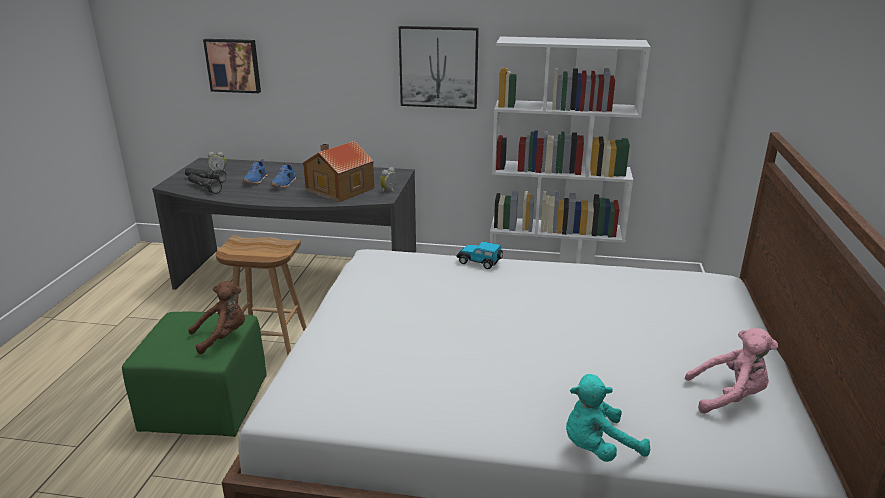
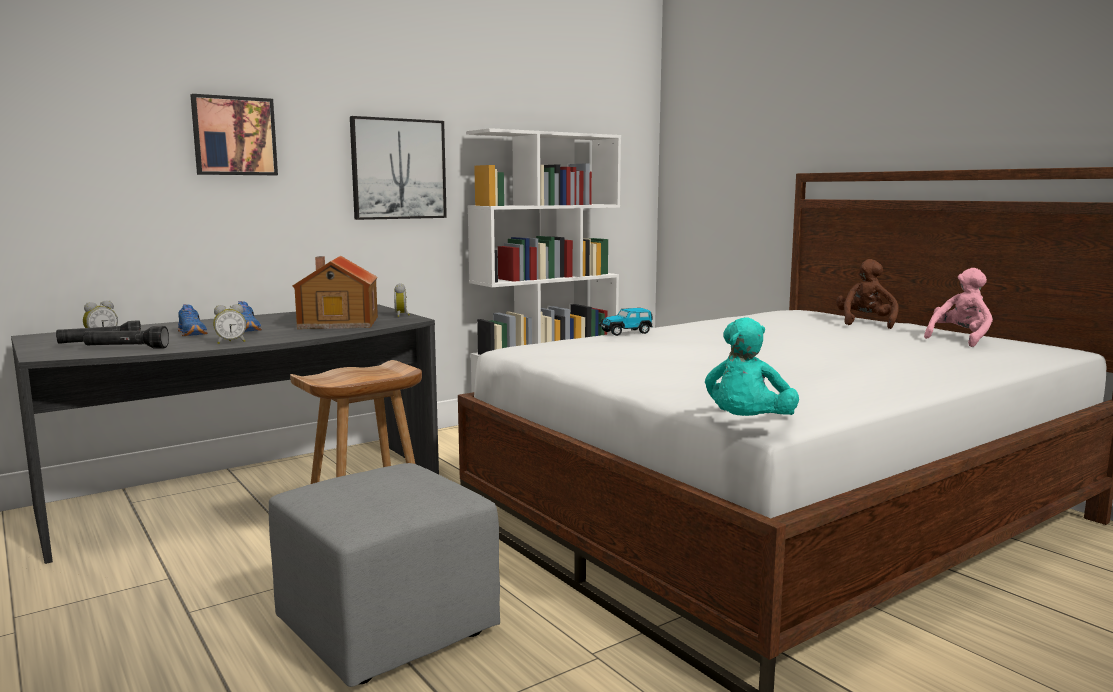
camera: 45 degrees left, 15 degrees down
green ottoman [122,312,267,437] -> grey ottoman [269,463,500,687]
brown plush toy [188,281,245,354] -> brown plush toy moved to [836,259,899,329]
picture [203,39,261,93] -> picture moved to [191,94,278,175]
turquoise plush toy [566,374,650,462] -> turquoise plush toy moved to [705,317,799,416]
none -> alarm clock [213,304,246,344]

